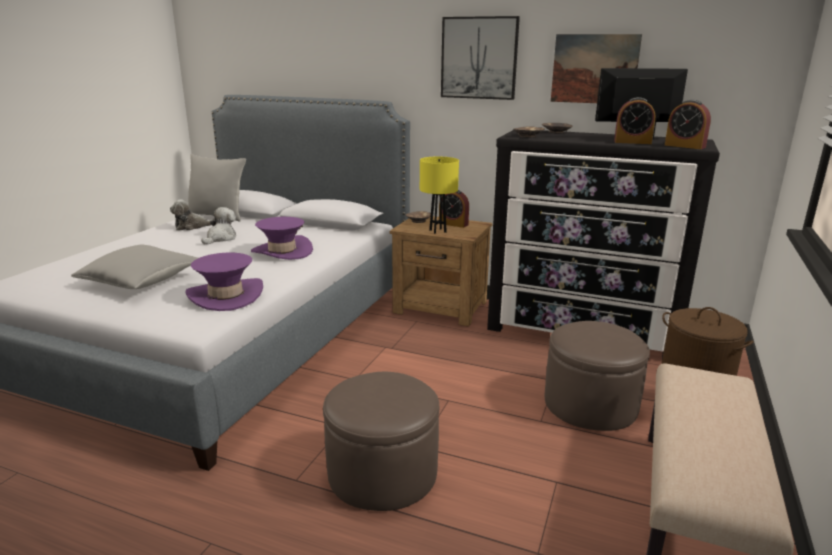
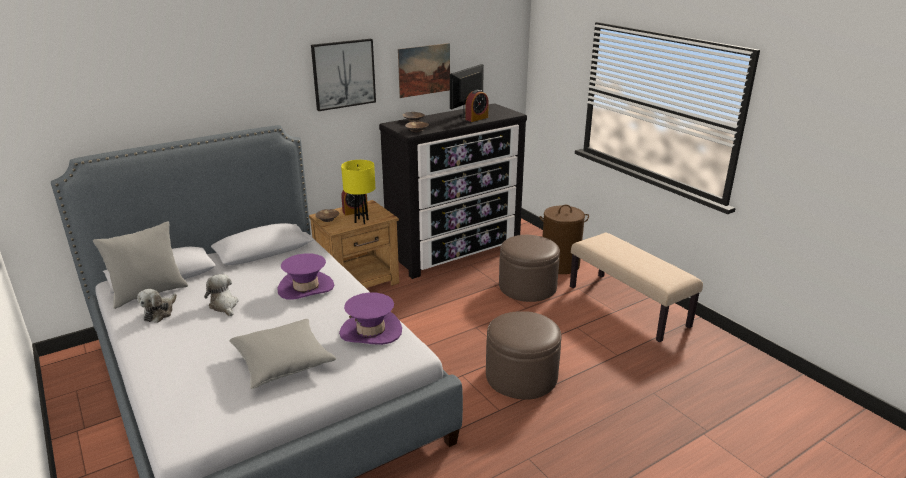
camera: 55 degrees left, 5 degrees up
alarm clock [665,100,711,149] -> none

